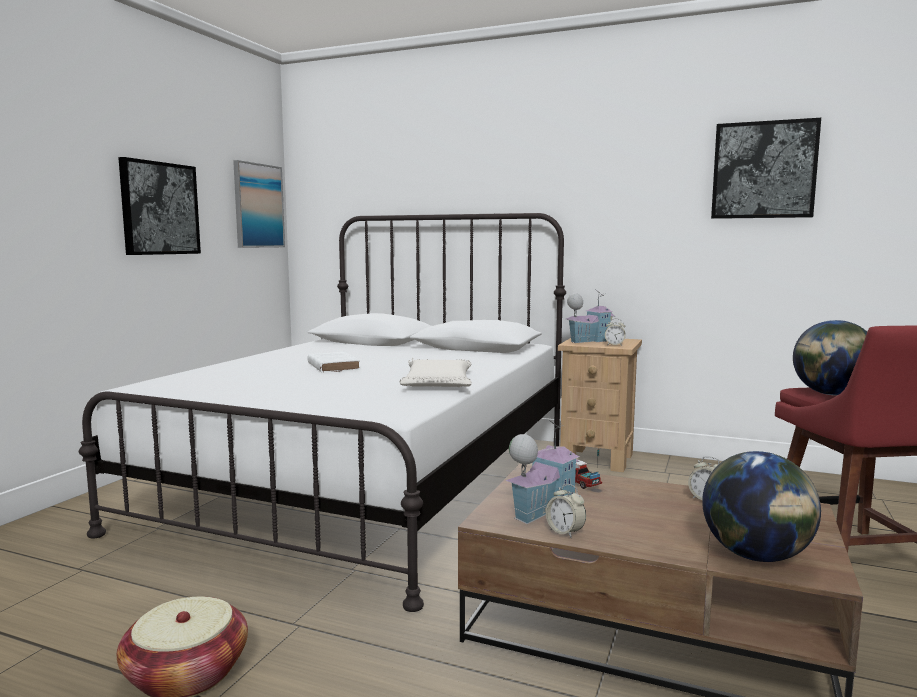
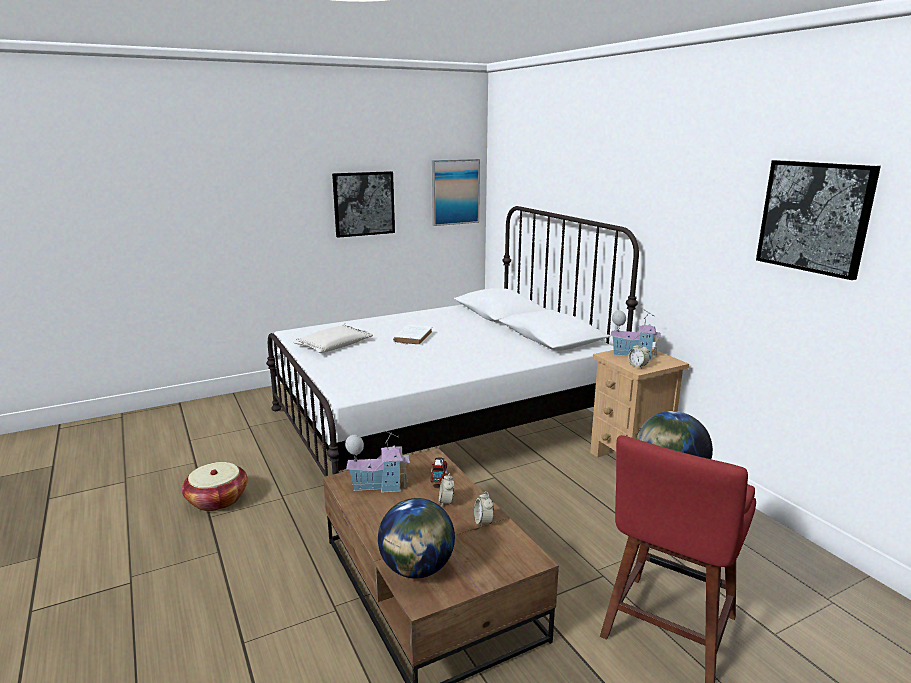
camera: 40 degrees right, 10 degrees up
white pillow [399,357,472,387] -> white pillow moved to [293,323,373,353]
alarm clock [546,484,586,538] -> alarm clock moved to [438,473,454,506]

